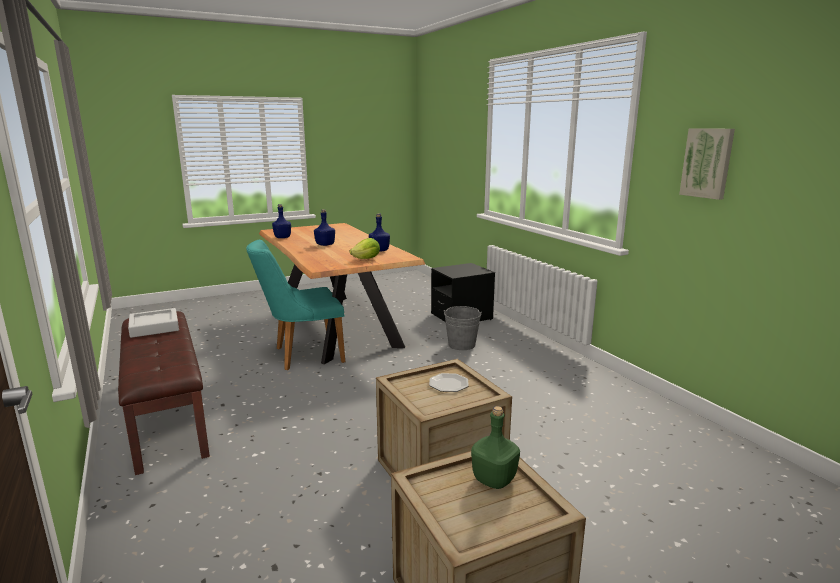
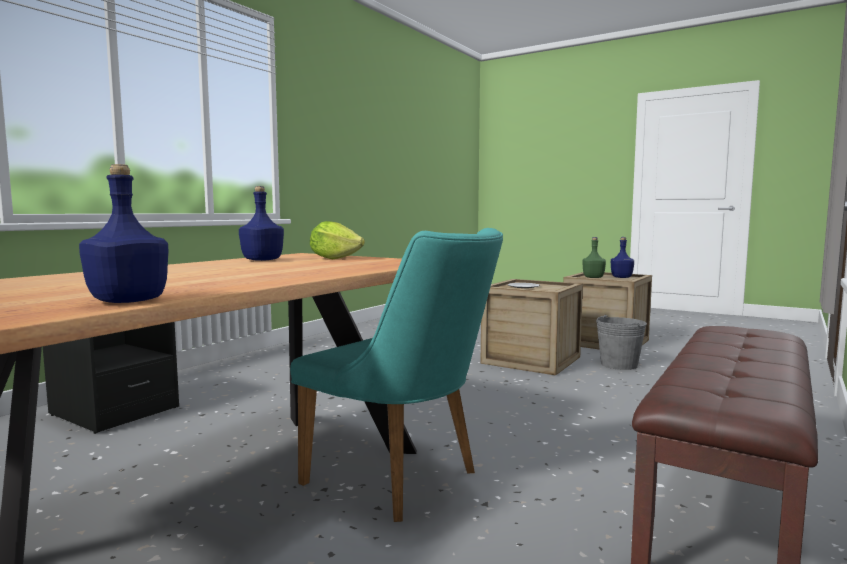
camera: 120 degrees left, 10 degrees down
grey tray [128,308,179,338] -> none
blue bottle [314,209,335,246] -> blue bottle moved to [611,237,634,278]
grey bucket [444,306,482,350] -> grey bucket moved to [596,315,647,370]
picture [679,128,735,200] -> none

